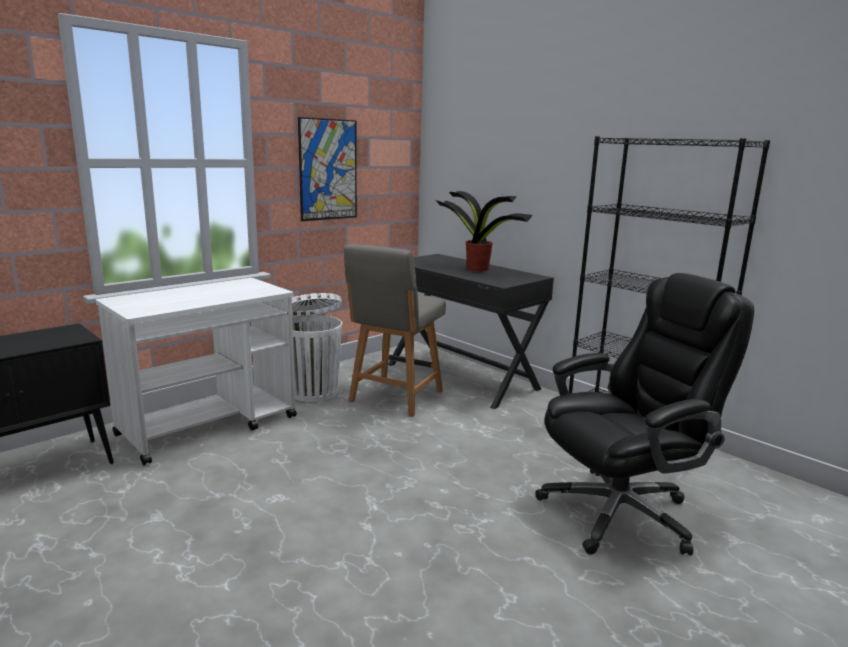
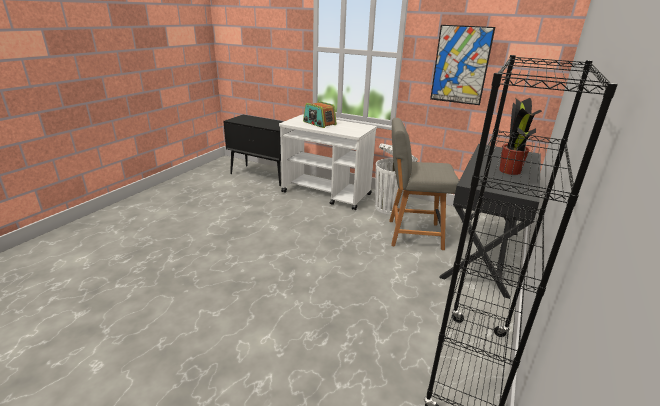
camera: 70 degrees right, 10 degrees up
black office chair [535,273,754,556] -> none
none -> radio [303,101,337,128]

